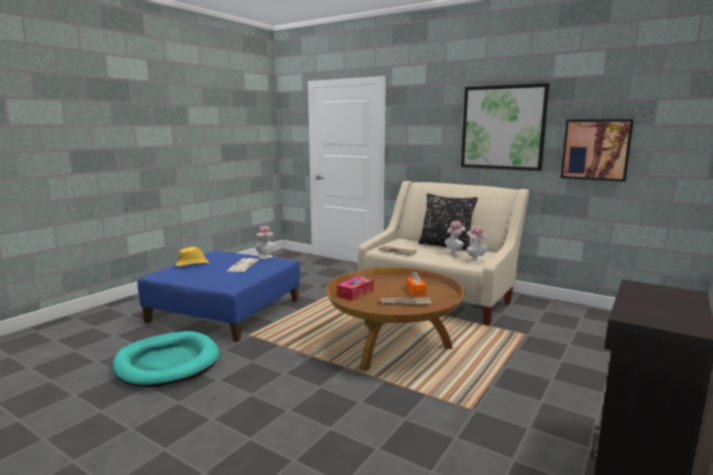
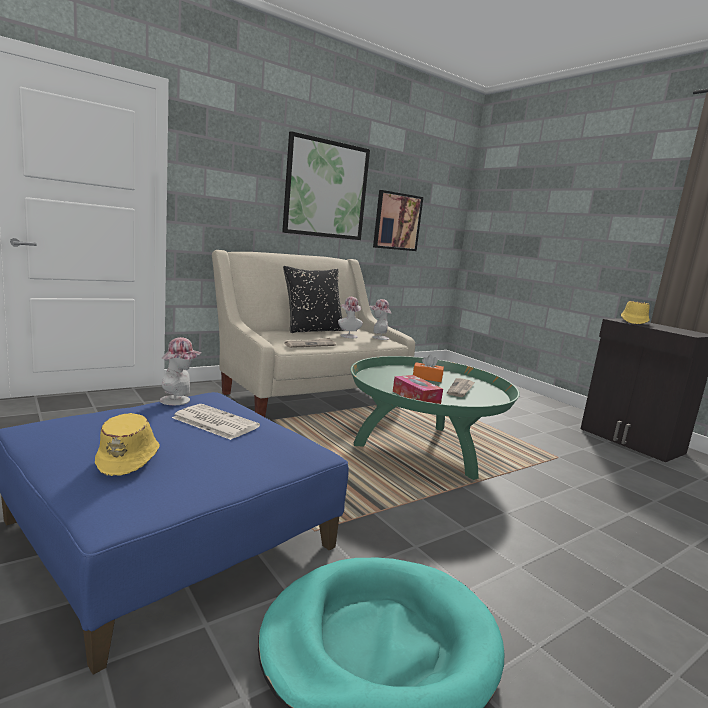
camera: 70 degrees left, 0 degrees up
brown coffee table [326,267,465,371] -> green coffee table [351,356,520,480]
none -> yellow hat [621,301,650,324]

